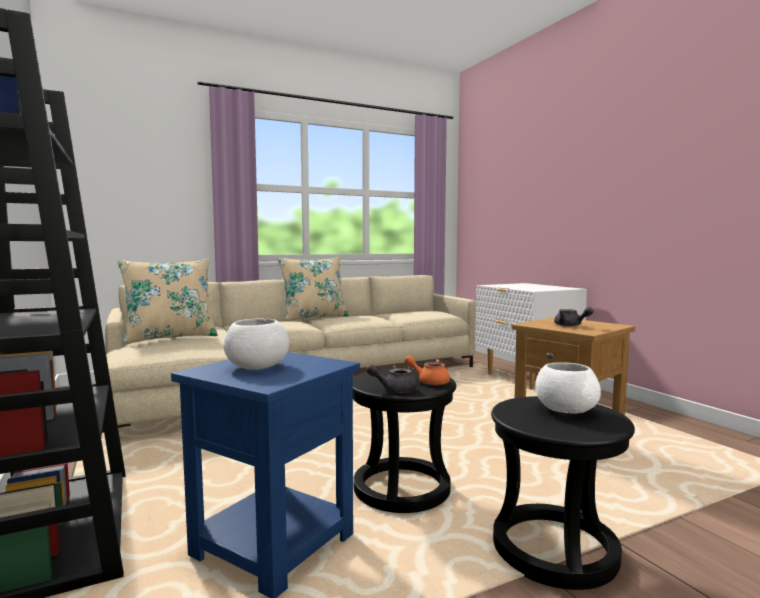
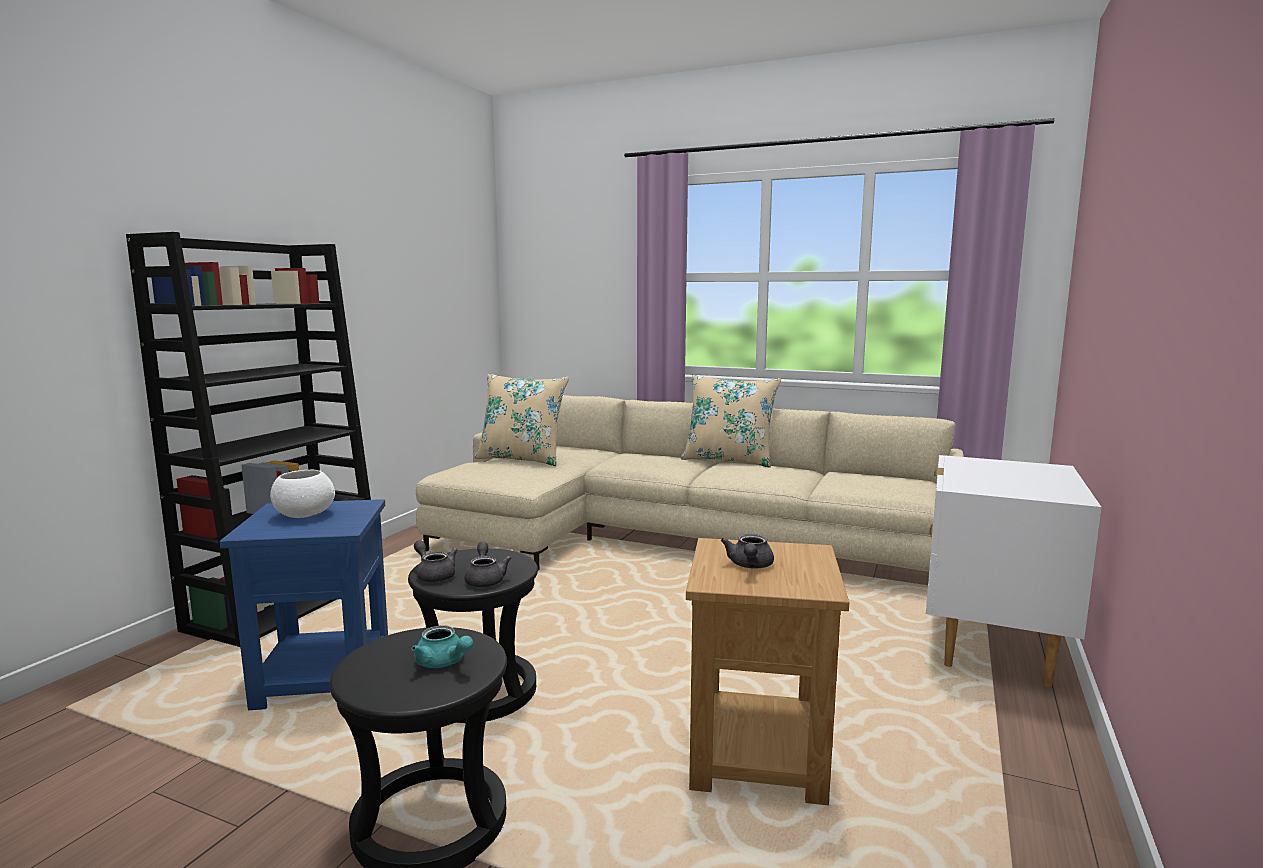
camera: 50 degrees right, 5 degrees up
orange teapot [405,355,450,386] -> grey teapot [465,542,511,587]
white bowl [535,362,601,414] -> turquoise teapot [411,625,473,668]

